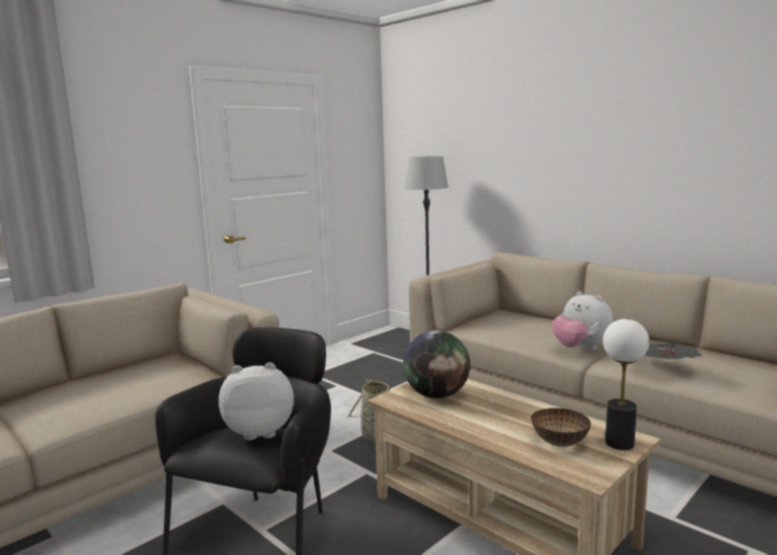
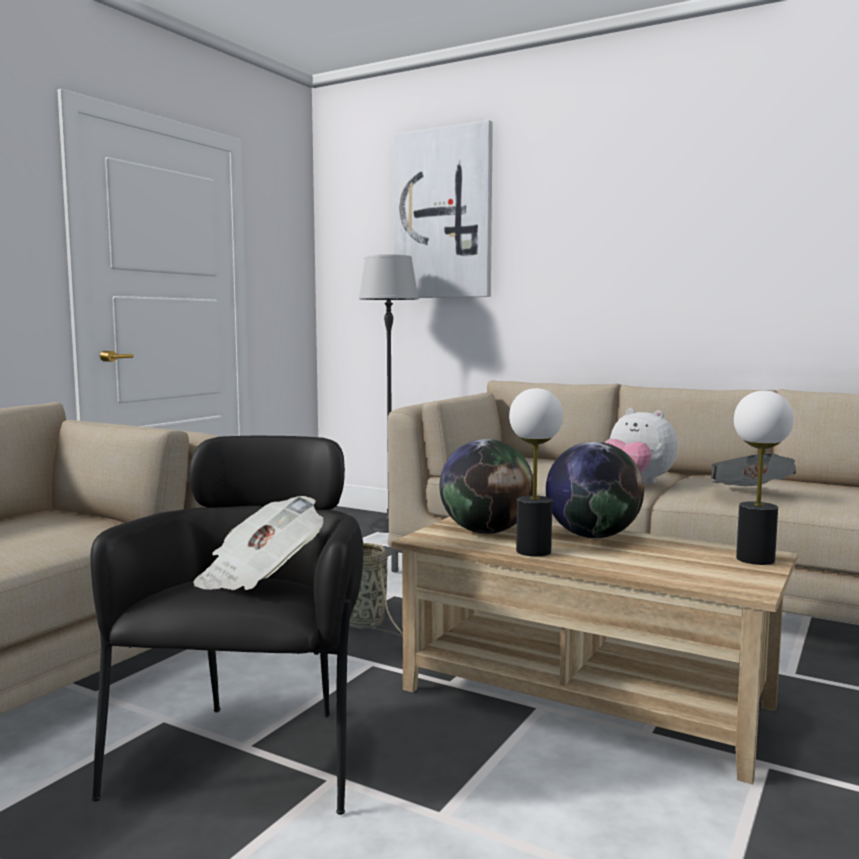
camera: 15 degrees left, 5 degrees down
plush toy [219,362,294,440] -> newspaper [193,496,324,590]
bowl [531,408,591,447] -> none
none -> picture [393,120,493,298]
none -> table lamp [509,388,563,556]
none -> globe [546,442,644,538]

